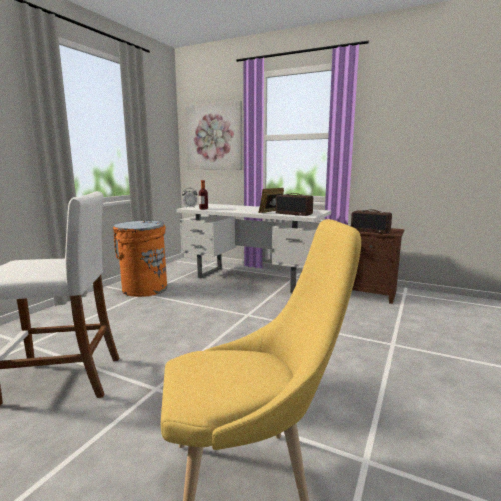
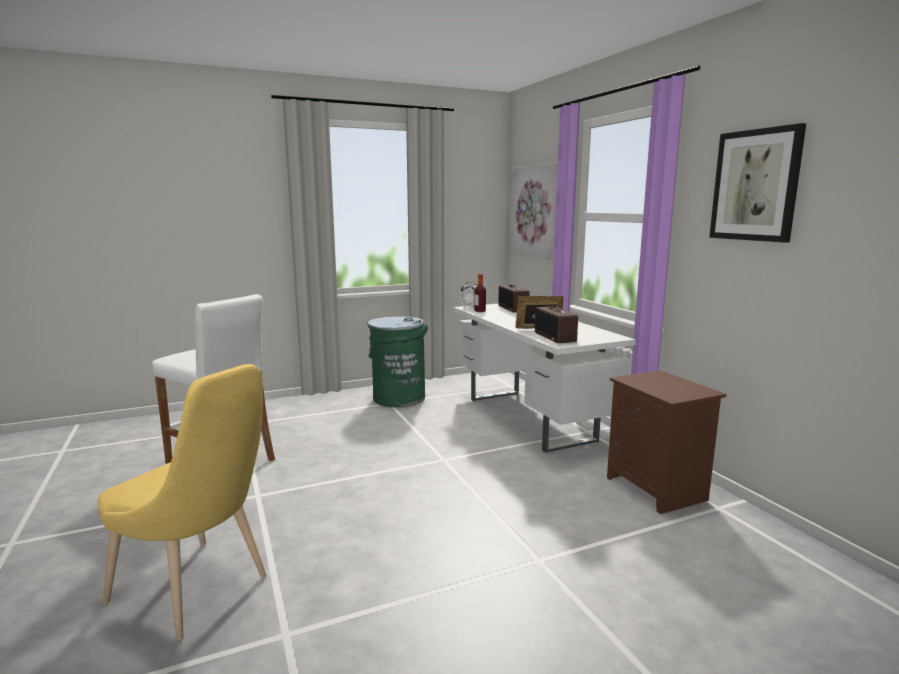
camera: 40 degrees right, 0 degrees up
orange trash can [113,220,167,297] -> green trash can [368,316,428,407]
radio [351,209,392,234] -> radio moved to [498,285,529,313]
none -> picture [709,123,806,243]

